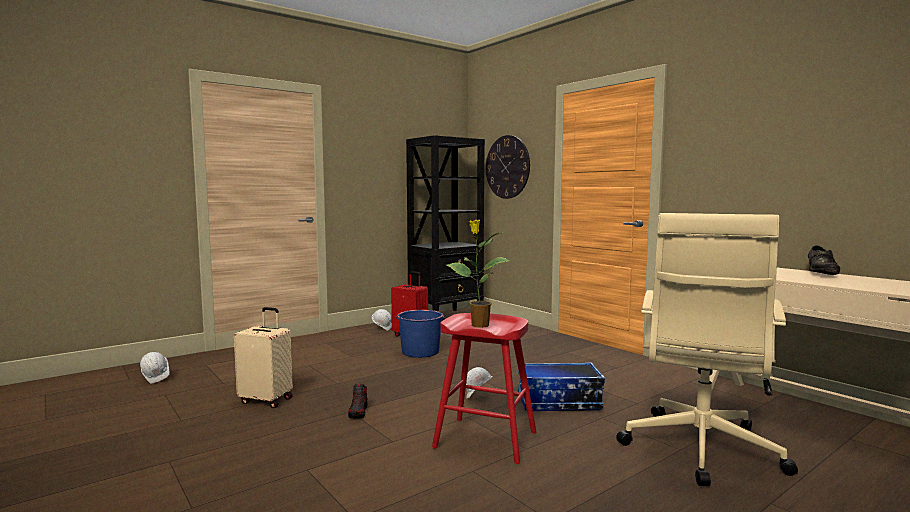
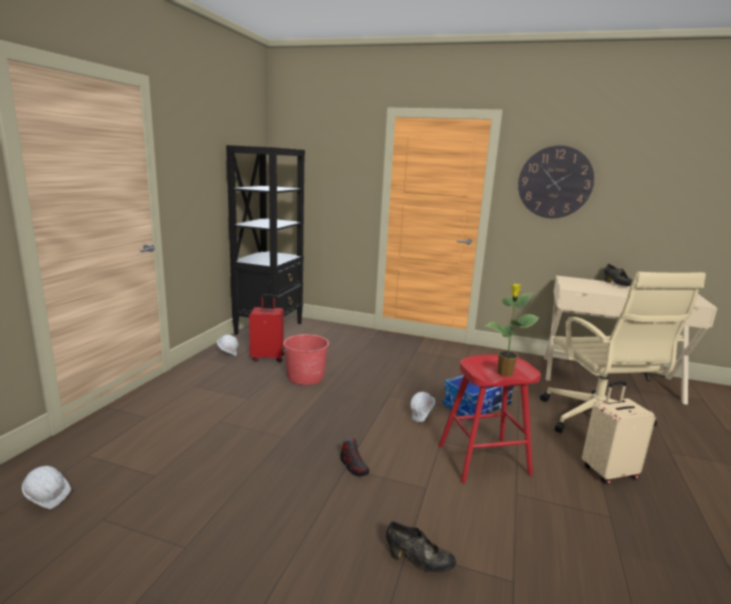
camera: 35 degrees left, 10 degrees up
beige suitcase [234,307,293,408] -> beige suitcase moved to [582,381,656,484]
blue bucket [396,310,445,358] -> red bucket [281,334,329,385]
wall clock [486,135,530,199] -> wall clock moved to [518,145,594,218]
none -> black shoe [386,521,456,572]

